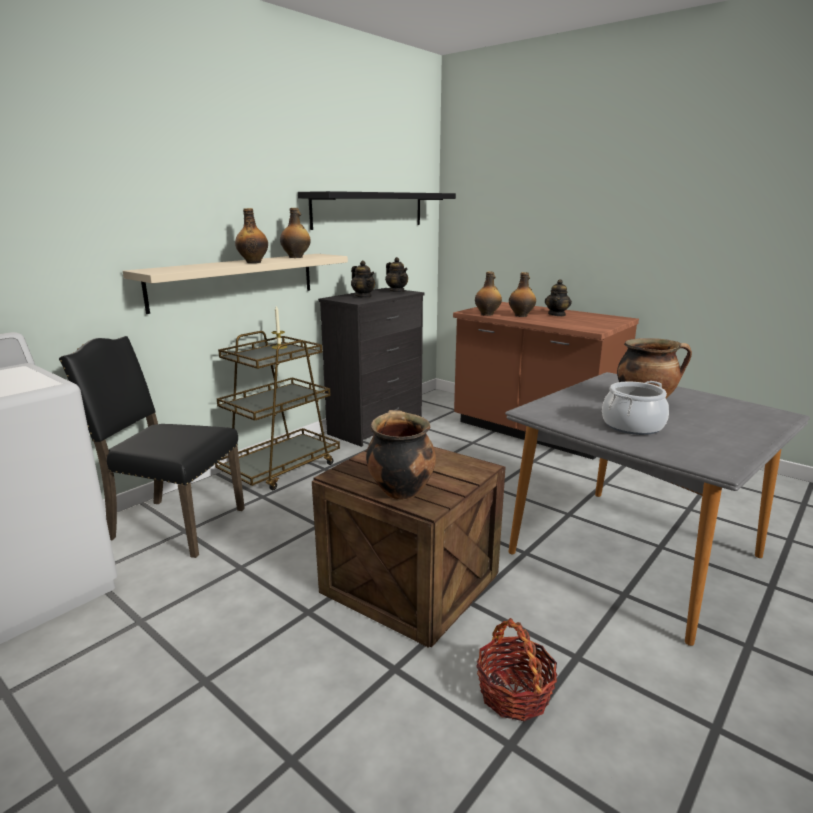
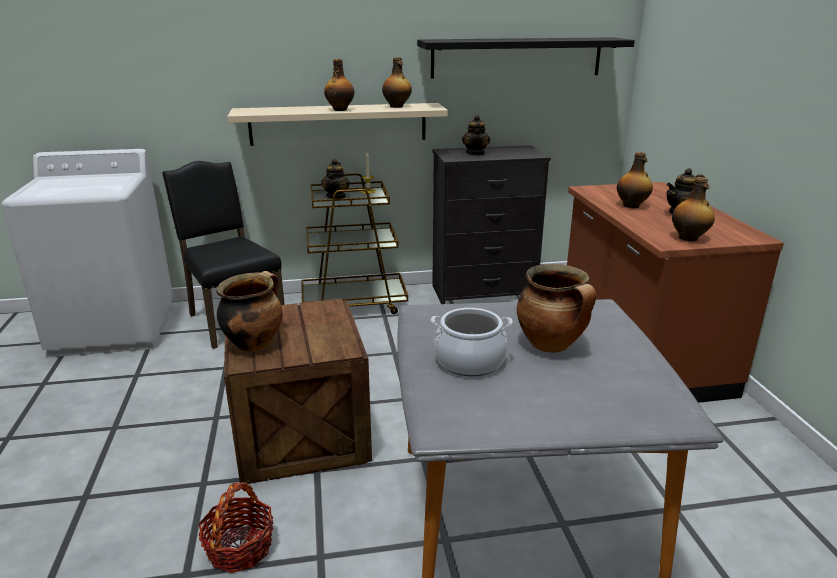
camera: 40 degrees right, 5 degrees up
teapot [385,257,408,292] -> teapot moved to [321,159,350,199]
bottle [475,271,502,316] -> bottle moved to [672,177,715,241]

